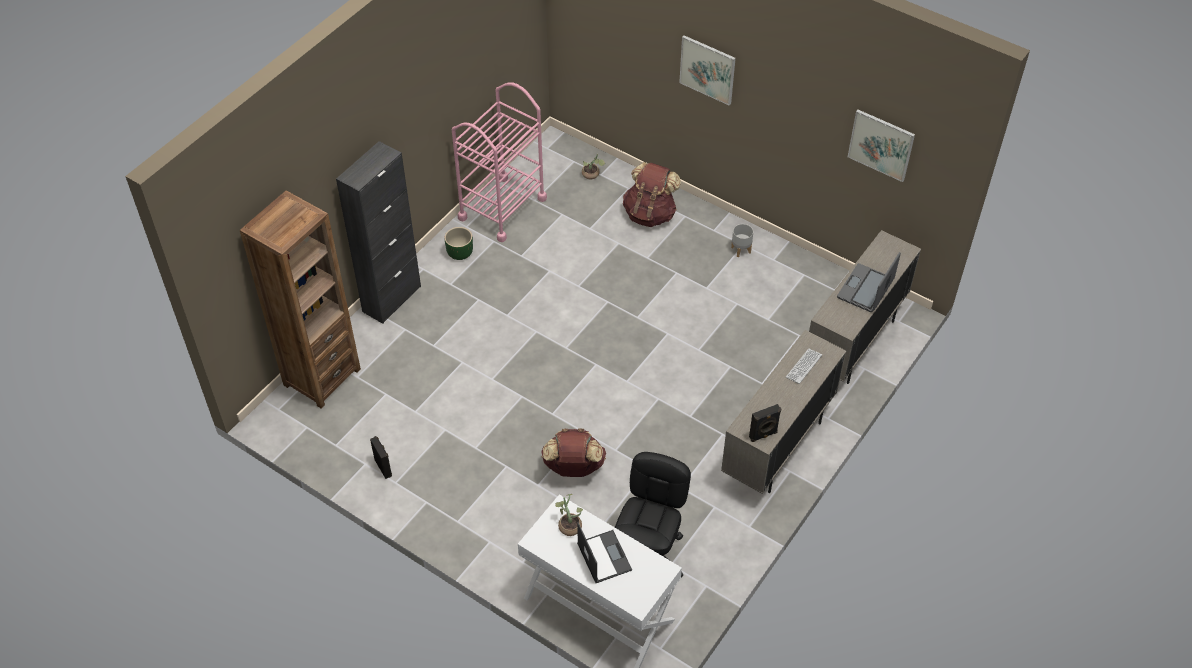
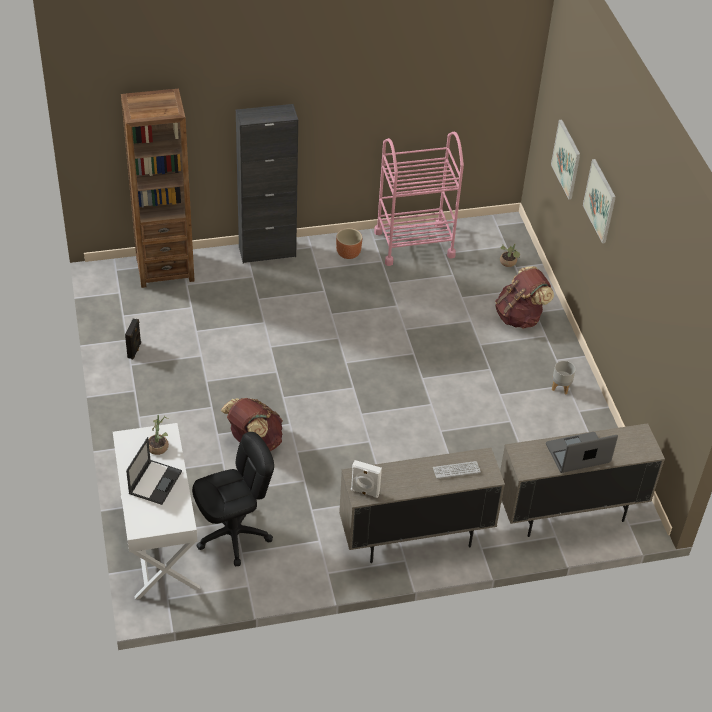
camera: 40 degrees right, 5 degrees down
green planter [444,227,473,260] -> brown planter [336,228,362,259]
black speaker [749,404,781,442] -> white speaker [351,460,382,498]
picture [848,110,915,182] -> picture moved to [551,120,580,200]

